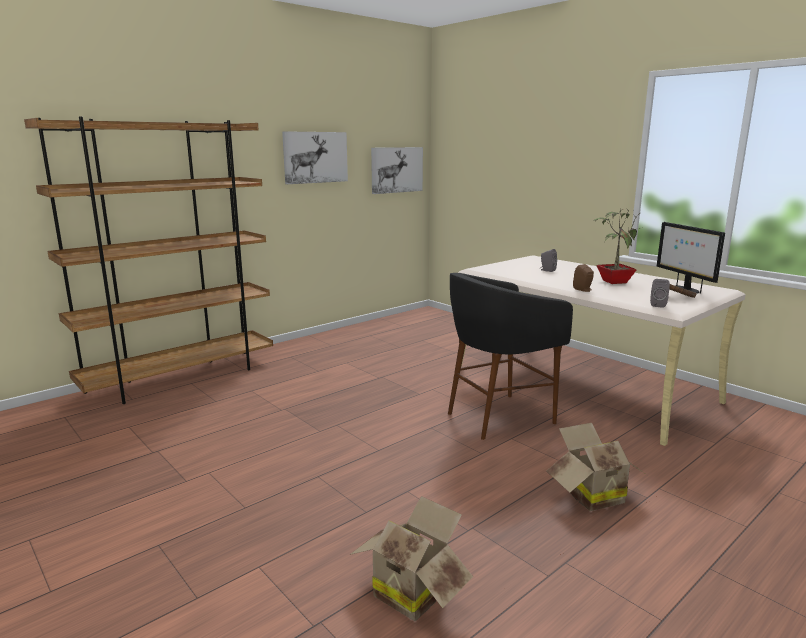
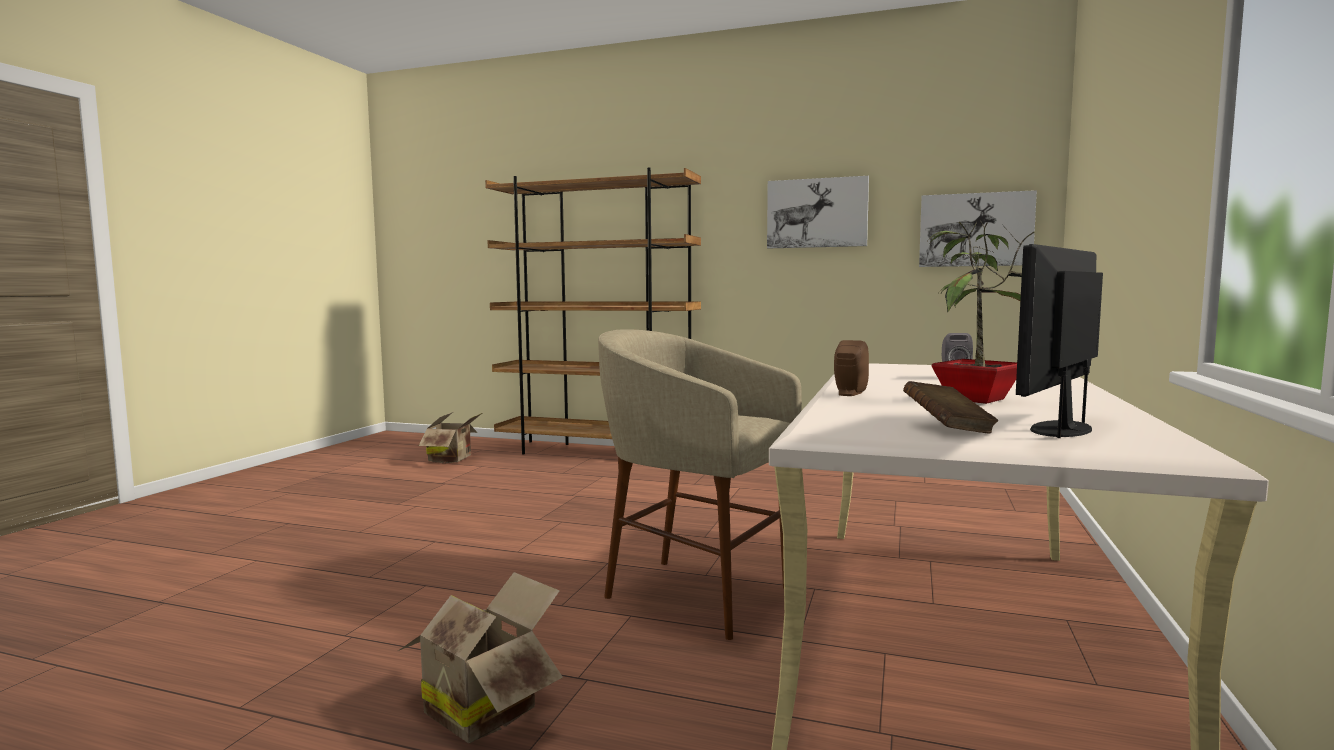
camera: 60 degrees right, 10 degrees down
cardboard box [350,496,473,621] -> cardboard box moved to [419,412,482,463]
black stool [448,273,573,440] -> beige stool [598,329,802,640]
grey speaker [650,279,670,308] -> none

